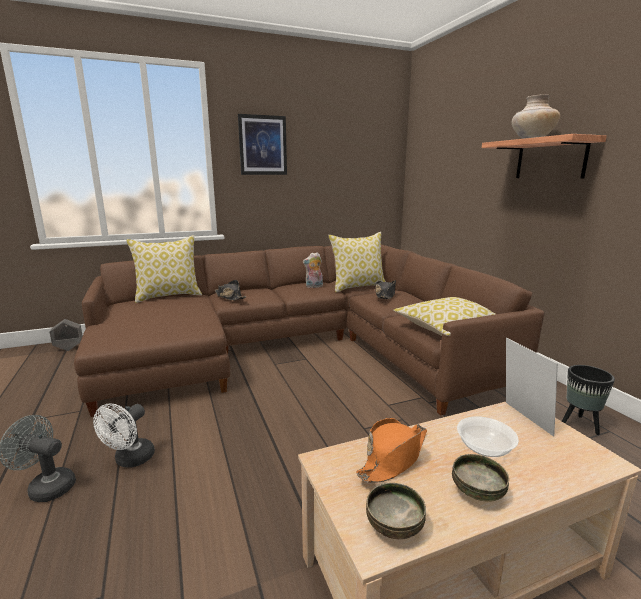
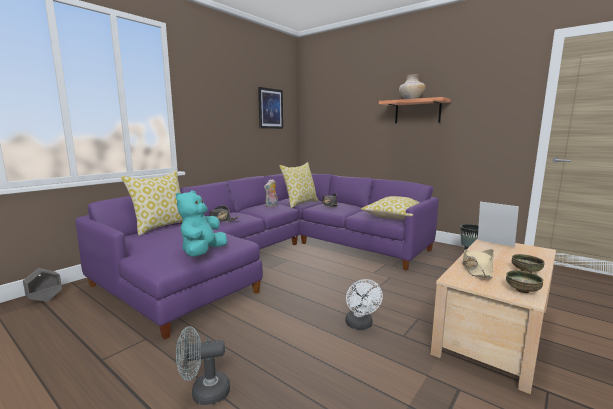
camera: 30 degrees left, 5 degrees down
brown sofa [74,245,545,417] -> purple sofa [75,174,439,339]
white fan [93,404,155,468] -> white fan moved to [345,279,383,330]
picture [238,114,287,175] -> picture moved to [258,87,283,129]
orange hat [356,418,427,483] -> beige hat [462,249,494,279]
bowl [457,416,519,457] -> none
none -> turquoise plush toy [176,191,227,257]

